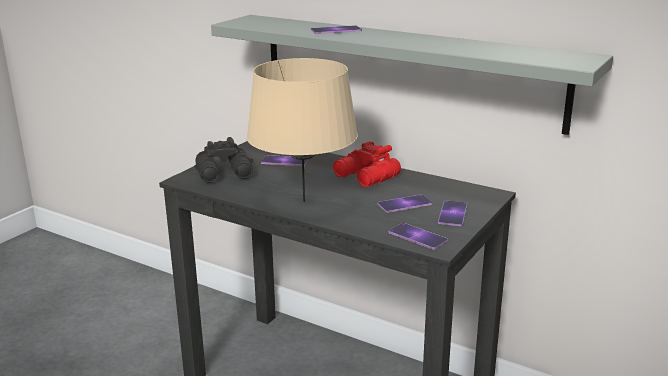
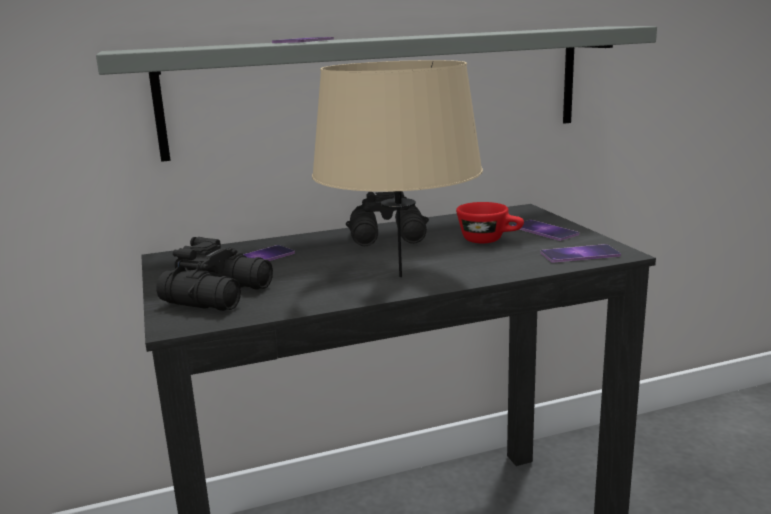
camera: 50 degrees left, 5 degrees down
red binoculars [333,141,401,187] -> black binoculars [346,191,429,246]
phone [377,194,433,213] -> red cup [456,202,524,243]

